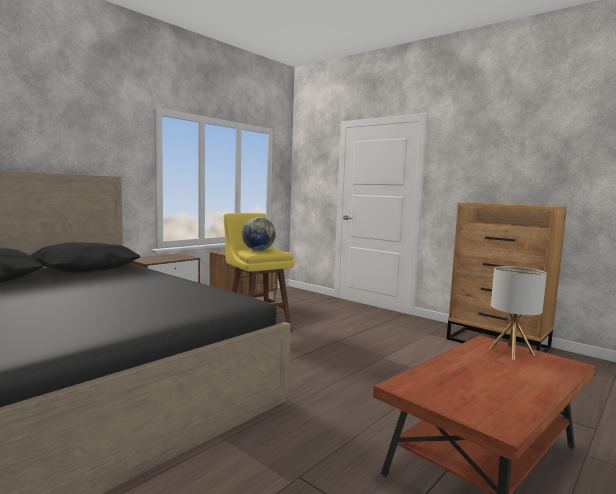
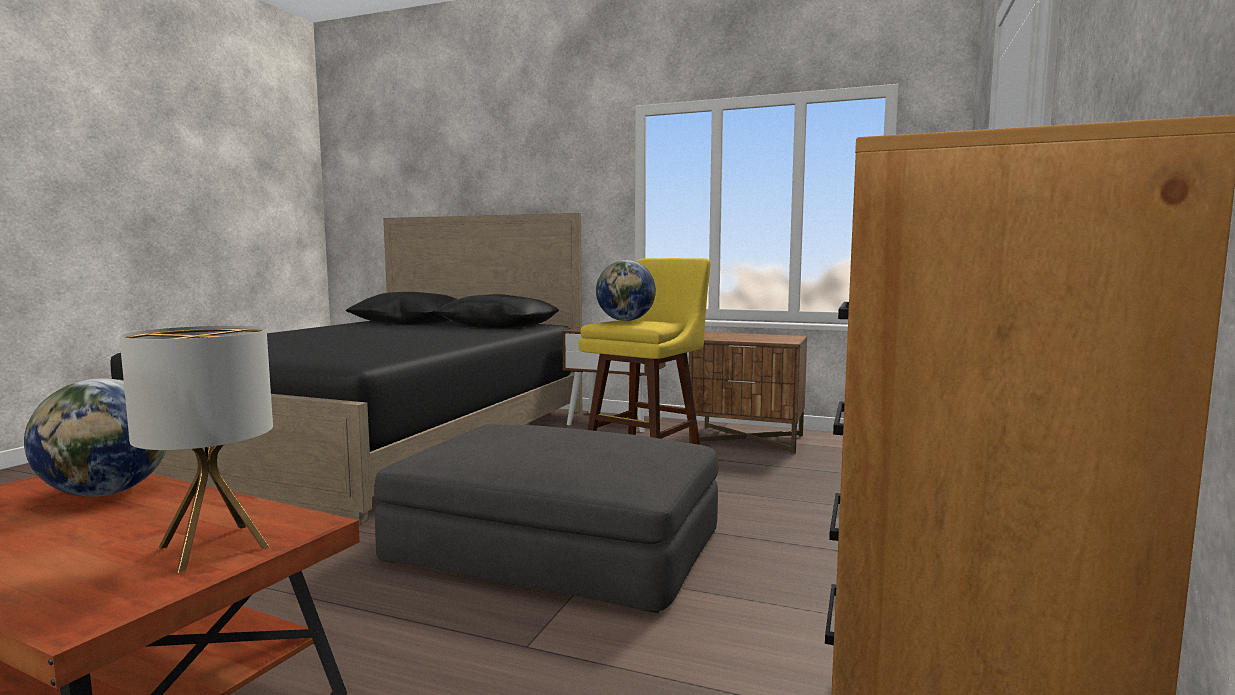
camera: 70 degrees right, 0 degrees up
none -> globe [24,378,167,497]
none -> grey ottoman [374,424,718,613]

